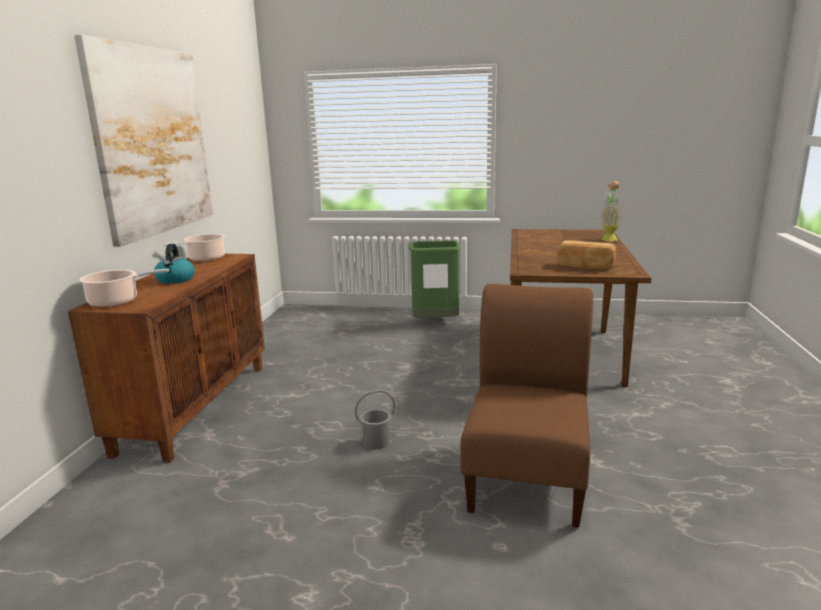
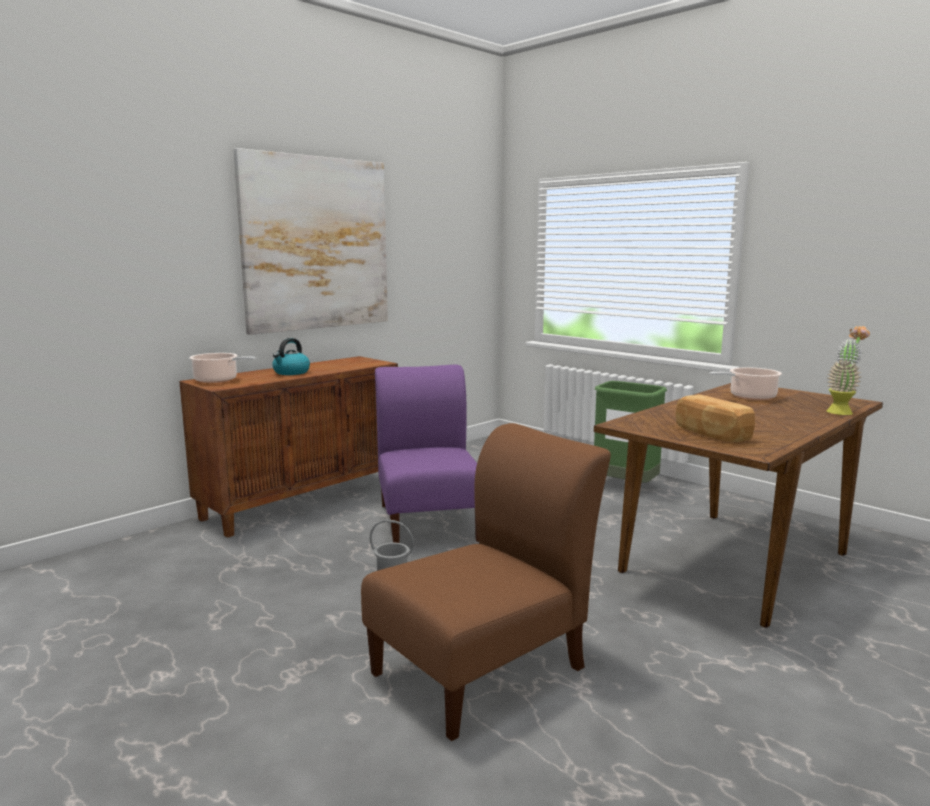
camera: 35 degrees right, 5 degrees down
cooking pot [164,234,225,261] -> cooking pot moved to [710,367,782,400]
none -> purple chair [375,365,479,543]

